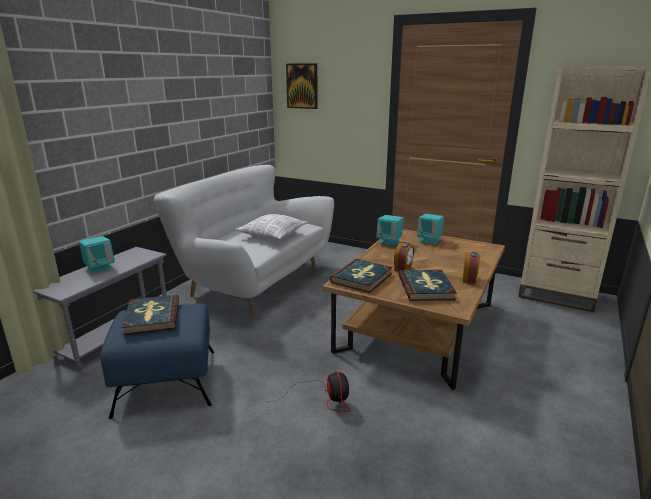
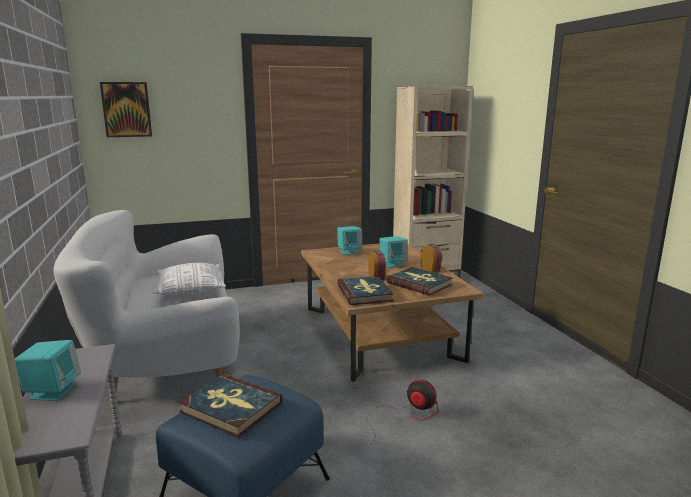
camera: 45 degrees left, 5 degrees down
turquoise speaker [377,215,404,246] -> turquoise speaker moved to [380,236,408,268]

